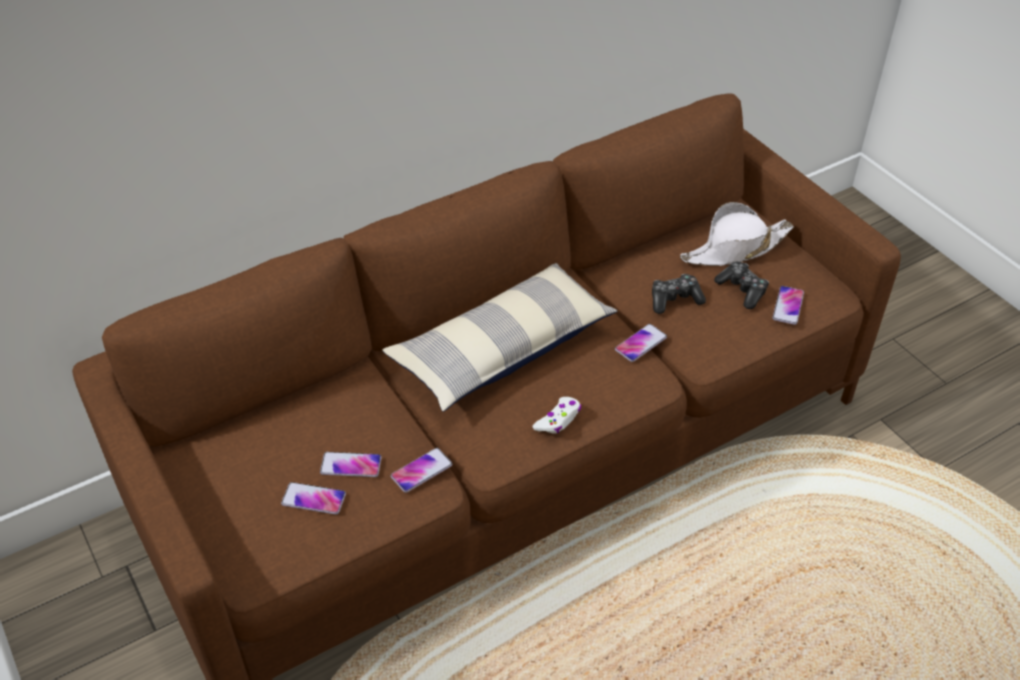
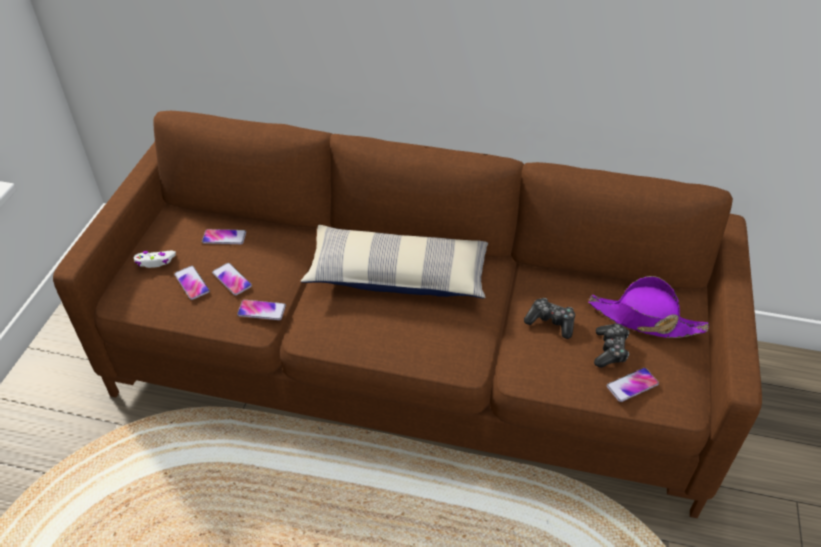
camera: 45 degrees right, 0 degrees up
white game controller [532,397,581,434] -> white game controller moved to [134,251,176,268]
phone [615,324,667,362] -> phone moved to [202,229,246,244]
white hat [680,202,794,266] -> purple hat [589,276,709,338]

